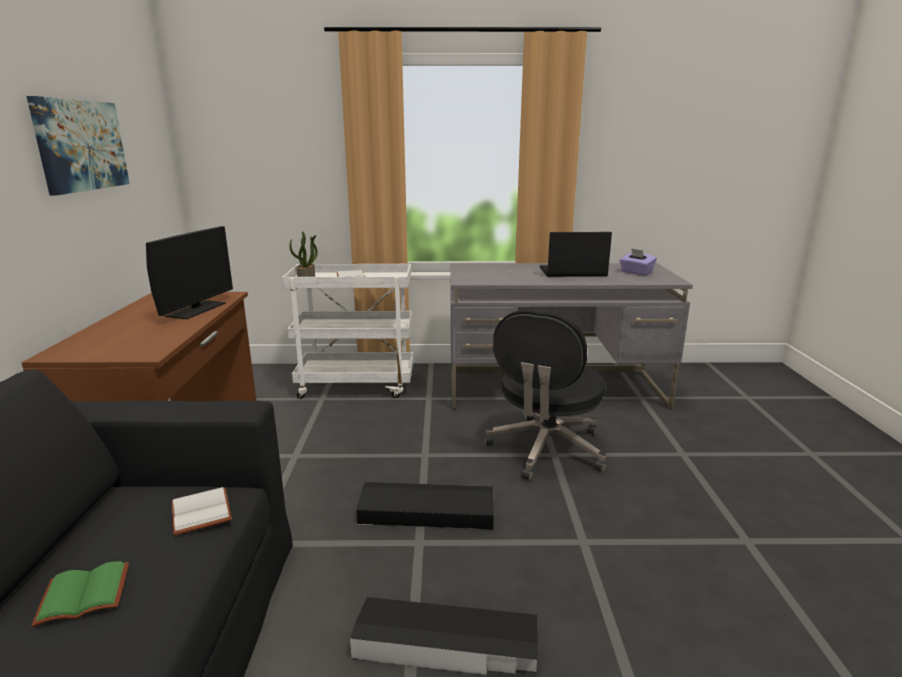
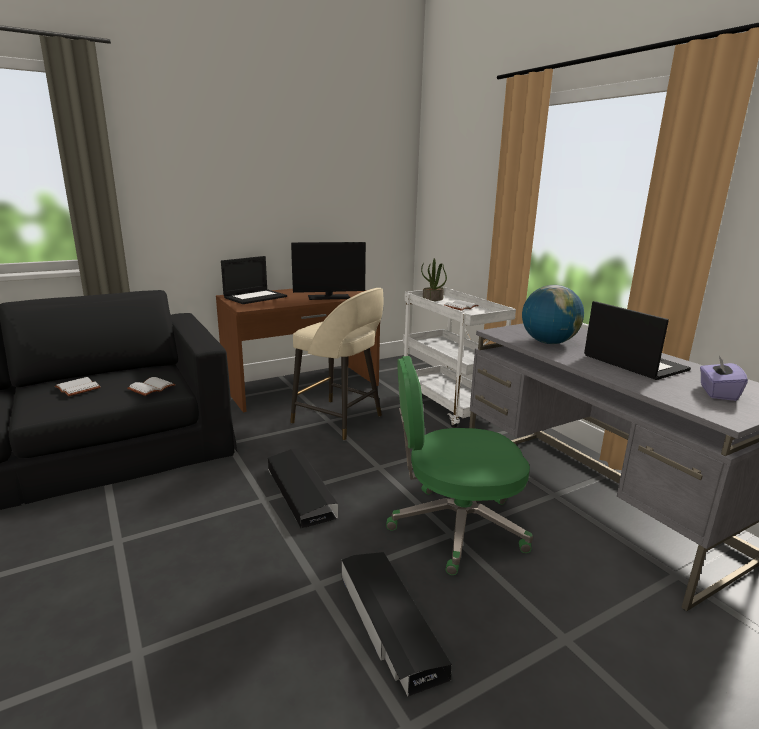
camera: 60 degrees right, 0 degrees up
picture [27,96,130,195] -> none
green book [31,561,129,627] -> white book [55,377,101,396]
black storage box [350,597,538,675] -> black storage box moved to [341,552,452,696]
black office chair [485,310,607,481] -> green office chair [386,356,533,575]
none -> laptop [221,256,287,304]
none -> beige stool [290,288,383,440]
none -> globe [522,285,584,344]

